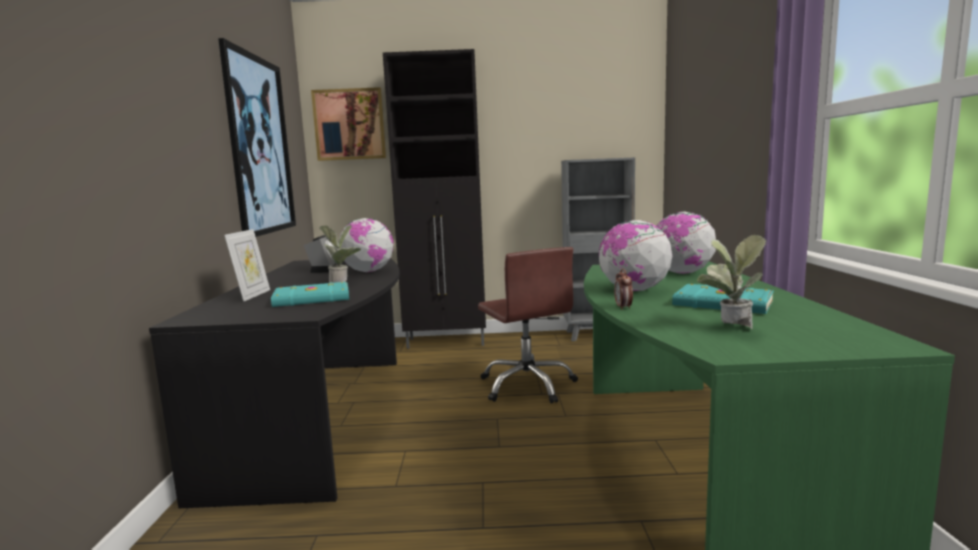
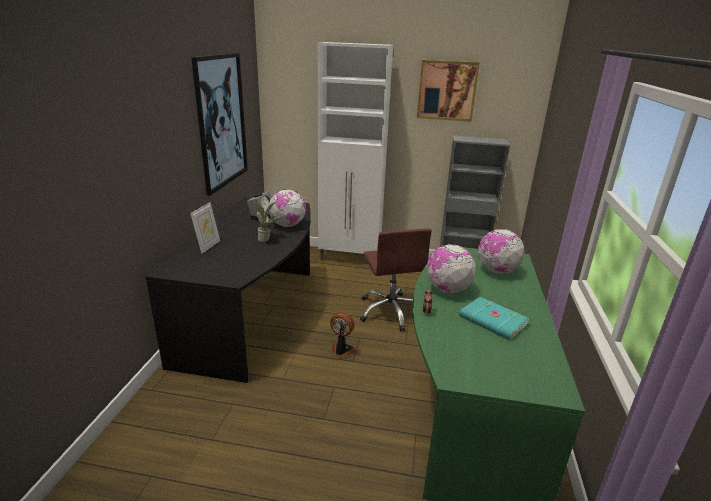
camera: 10 degrees right, 15 degrees up
turquoise book [271,282,349,307] -> none
picture [311,87,386,161] -> picture moved to [417,60,480,122]
black cabinet [383,49,486,349] -> white cabinet [318,42,393,260]
potted plant [697,235,767,329] -> none
none -> fan [330,312,357,358]

